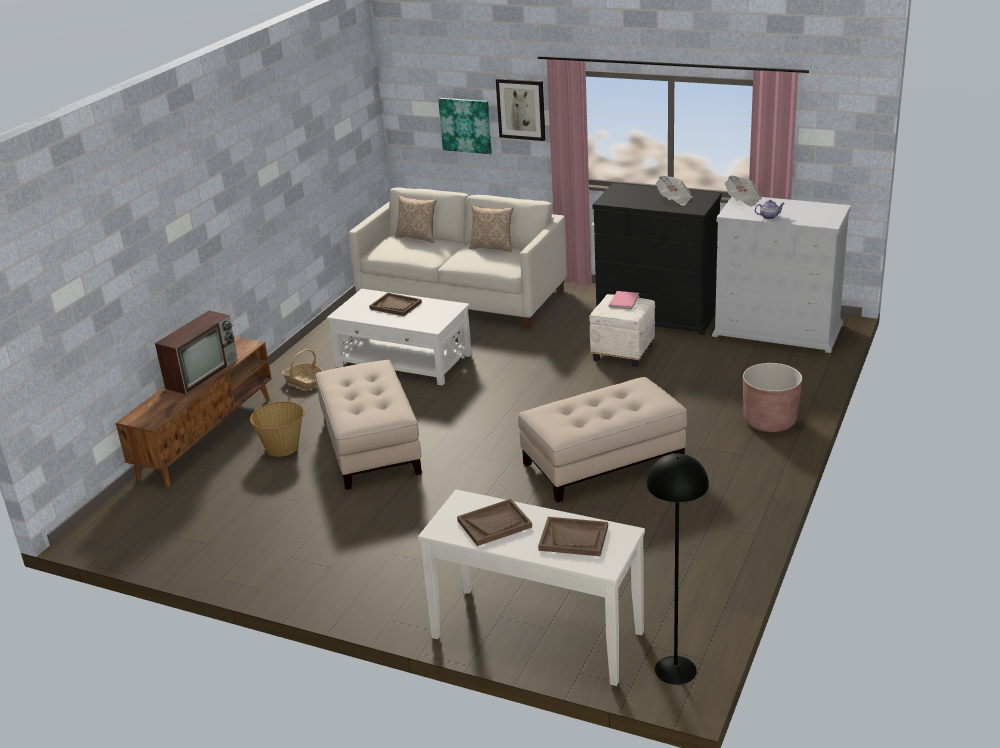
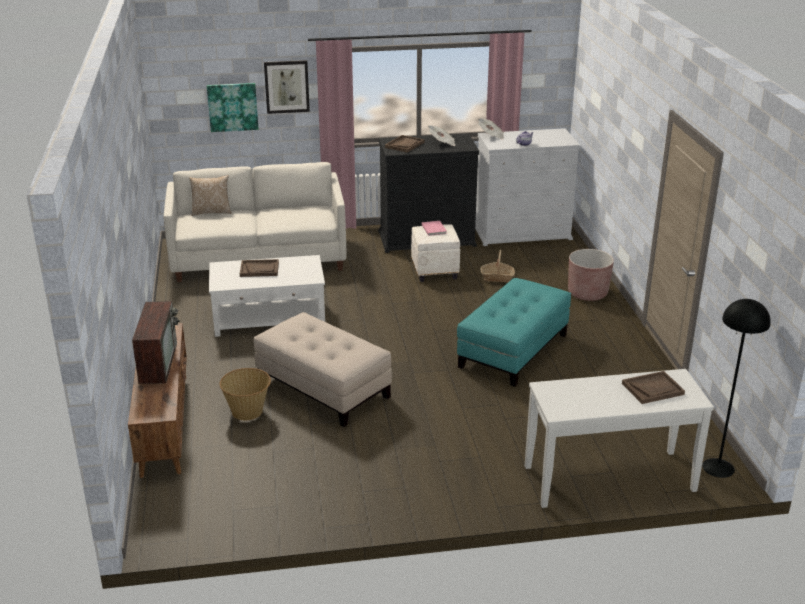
camera: 35 degrees left, 0 degrees up
basket [281,349,323,390] -> basket moved to [481,250,515,282]
brown tray [457,499,532,546] -> brown tray moved to [385,135,424,153]
pillow [469,205,514,252] -> none
beige ottoman [518,377,687,503] -> turquoise ottoman [457,278,571,387]

